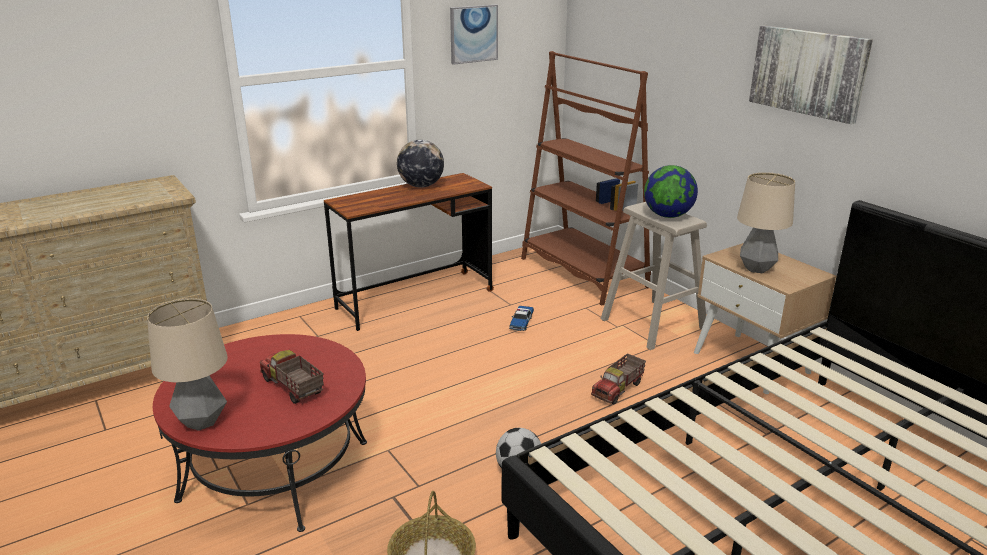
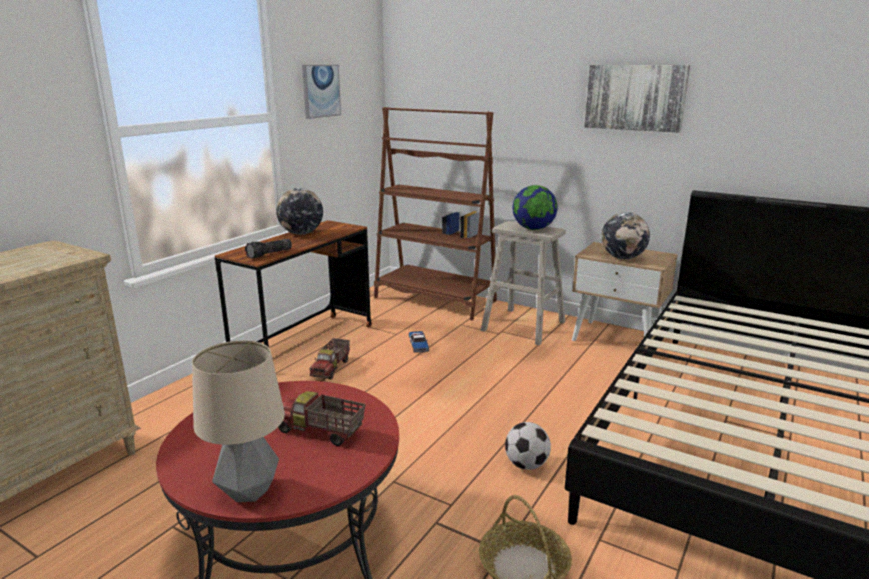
camera: 25 degrees left, 5 degrees down
toy truck [591,354,646,404] -> toy truck moved to [310,338,350,379]
table lamp [737,172,795,273] -> globe [601,212,650,259]
none -> flashlight [245,239,292,258]

